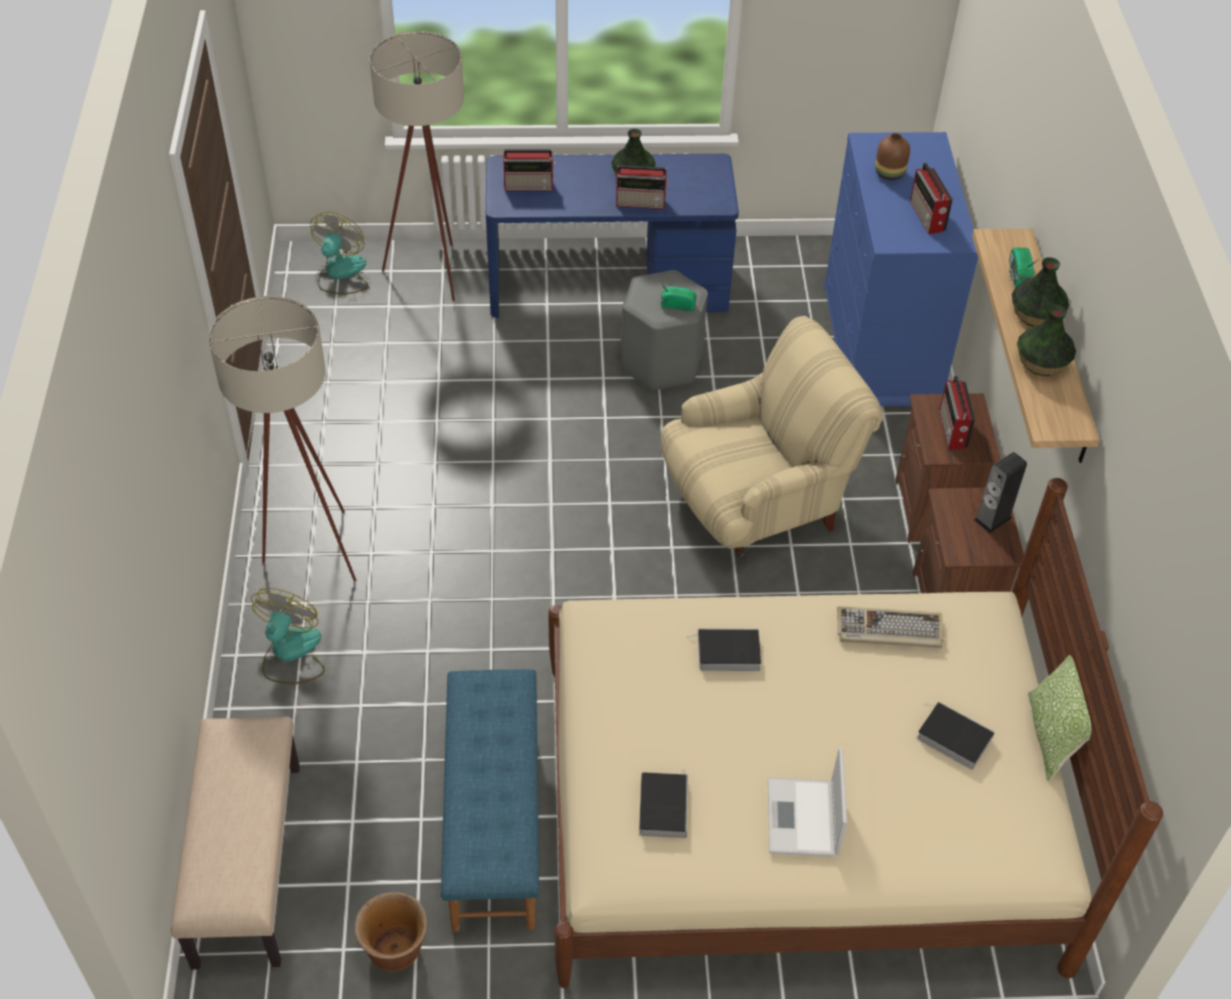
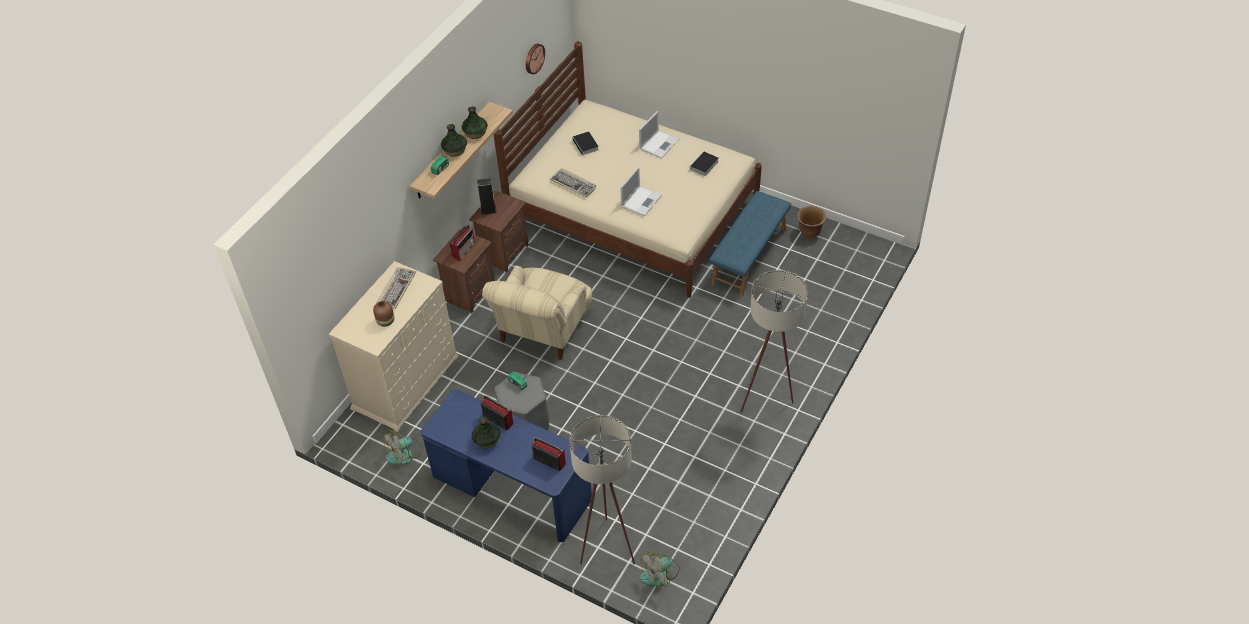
camera: 145 degrees left, 0 degrees up
beige bench [171,716,300,970] -> none
fan [251,588,325,684] -> fan moved to [383,430,424,465]
beige armchair [661,316,883,559] -> beige armchair turned 75 degrees counterclockwise [482,266,592,360]
book [688,628,761,671] -> laptop [620,167,662,216]
blue dresser [824,132,978,406] -> beige dresser [329,261,459,432]
radio [910,162,953,234] -> keyboard [377,267,416,309]
pillow [1028,655,1096,781] -> none
none -> wall clock [526,43,545,75]

